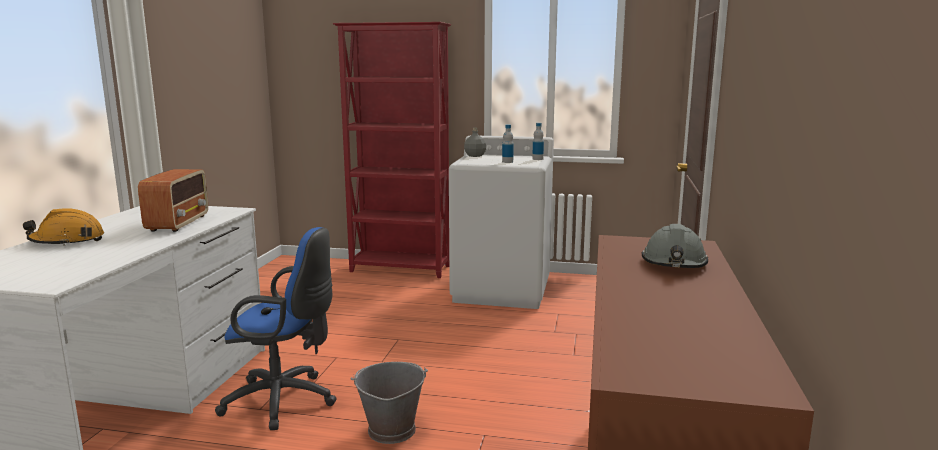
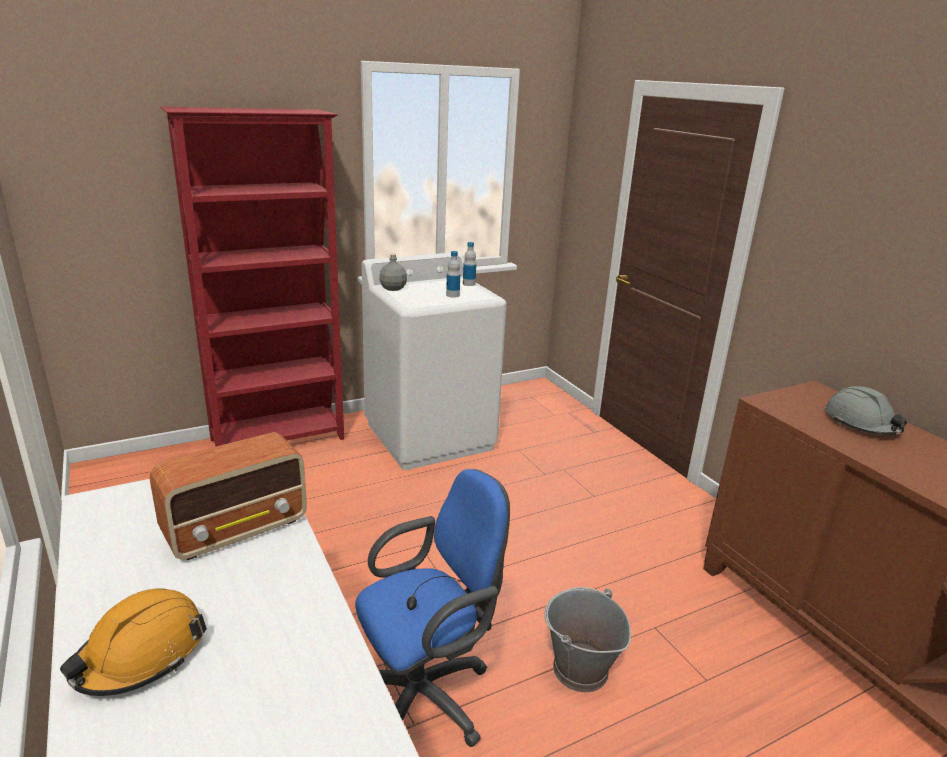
camera: 40 degrees left, 10 degrees up
radio [138,169,208,232] -> radio turned 90 degrees clockwise [150,432,307,560]

